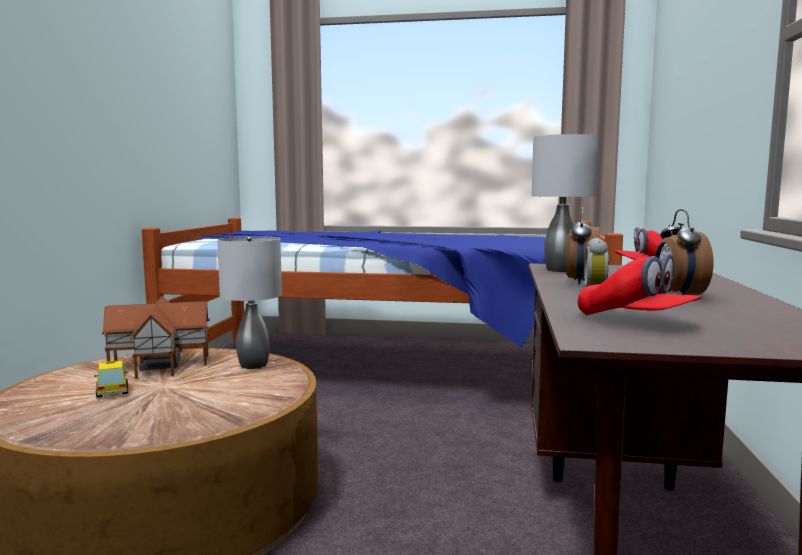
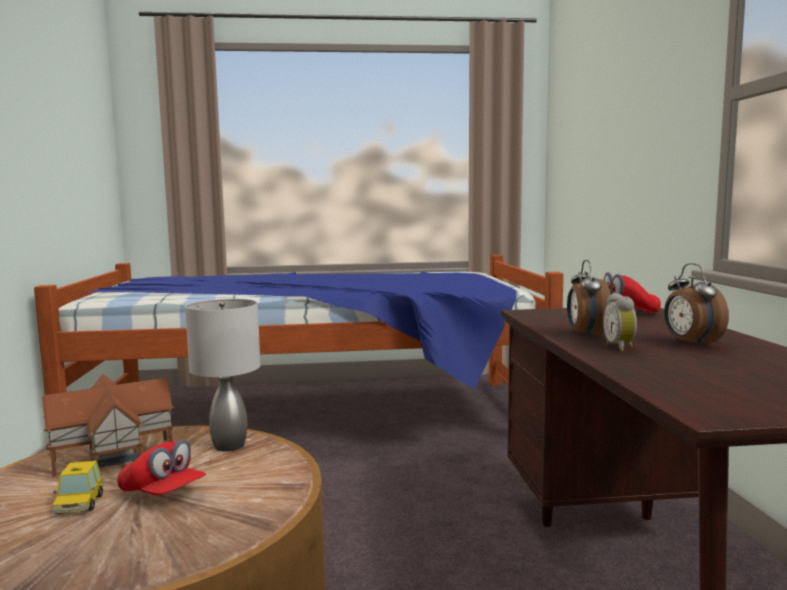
camera: 15 degrees left, 0 degrees up
toy car [94,360,129,398] -> toy car turned 150 degrees counterclockwise [52,461,104,514]
grey table lamp [532,134,599,272] -> none
red cap [578,254,702,316] -> red cap moved to [117,439,206,495]

